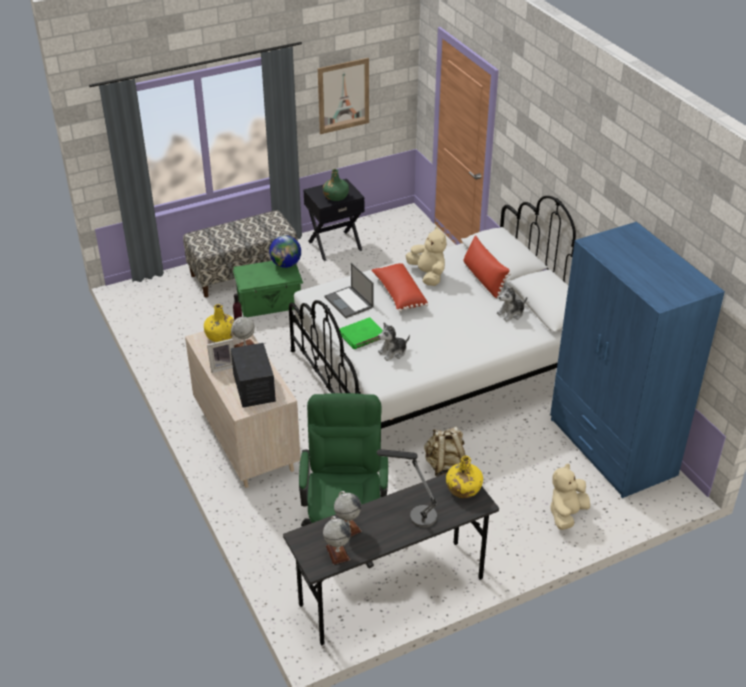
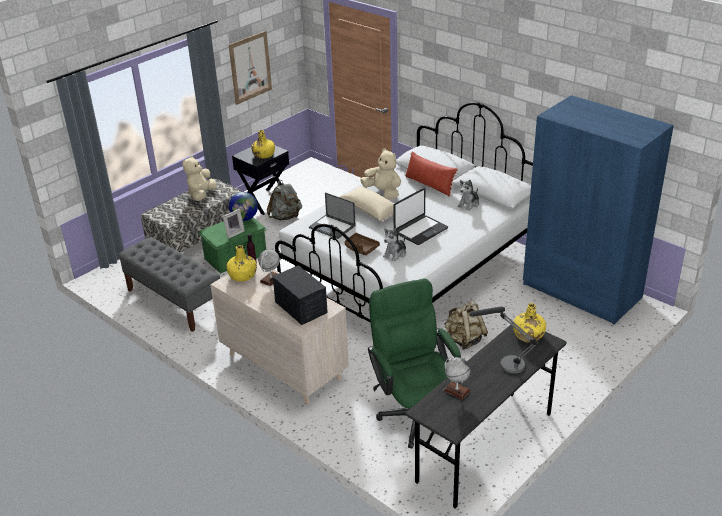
camera: 20 degrees left, 5 degrees down
picture frame [207,338,234,373] -> picture frame moved to [223,209,245,239]
green bottle [323,169,349,201] -> yellow bottle [252,130,275,159]
globe [323,516,351,565] -> none
green book [339,317,383,349] -> brown tray [344,233,380,256]
red pillow [371,263,428,312] -> beige pillow [339,187,394,222]
beige plush toy [550,464,590,530] -> beige plush toy moved to [182,155,217,201]
none -> grey bench [118,237,220,332]
none -> grey backpack [267,180,302,220]
none -> laptop [393,188,448,245]

